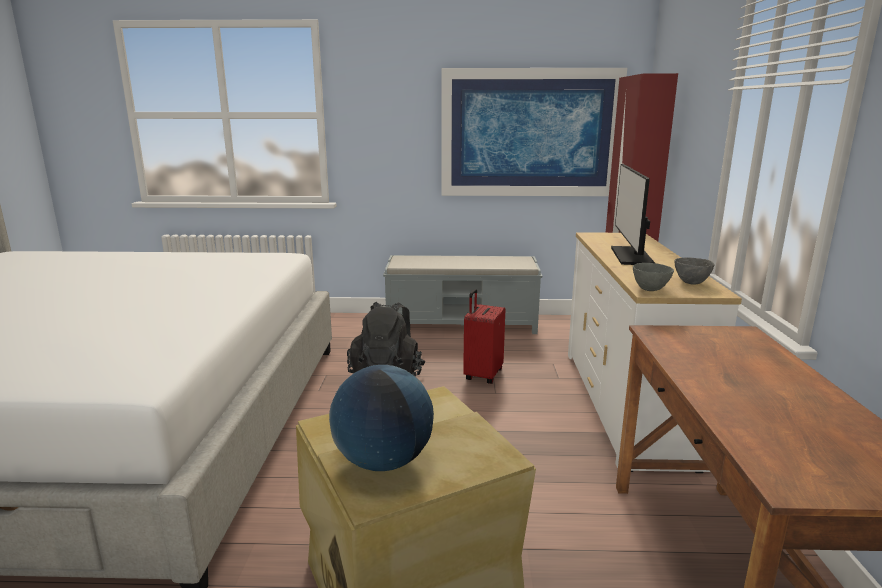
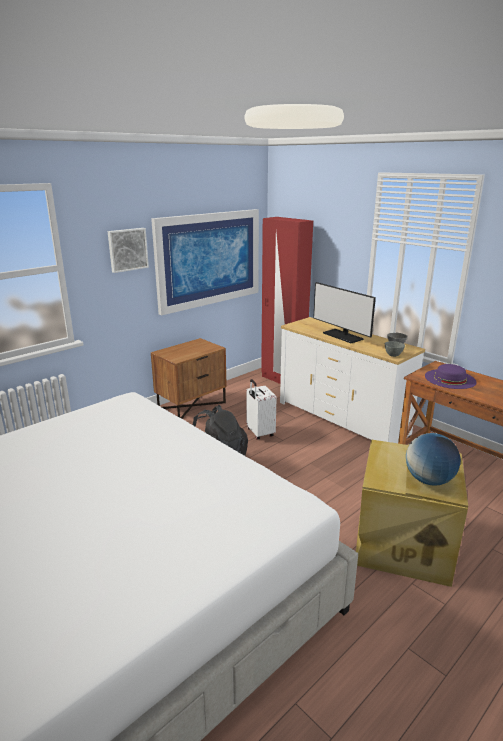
camera: 45 degrees left, 5 degrees up
grey bench [383,255,542,334] -> brown nightstand [151,338,227,419]
red suitcase [463,289,505,384] -> white suitcase [246,379,276,440]
none -> picture [108,228,149,273]
none -> purple hat [425,364,477,389]

